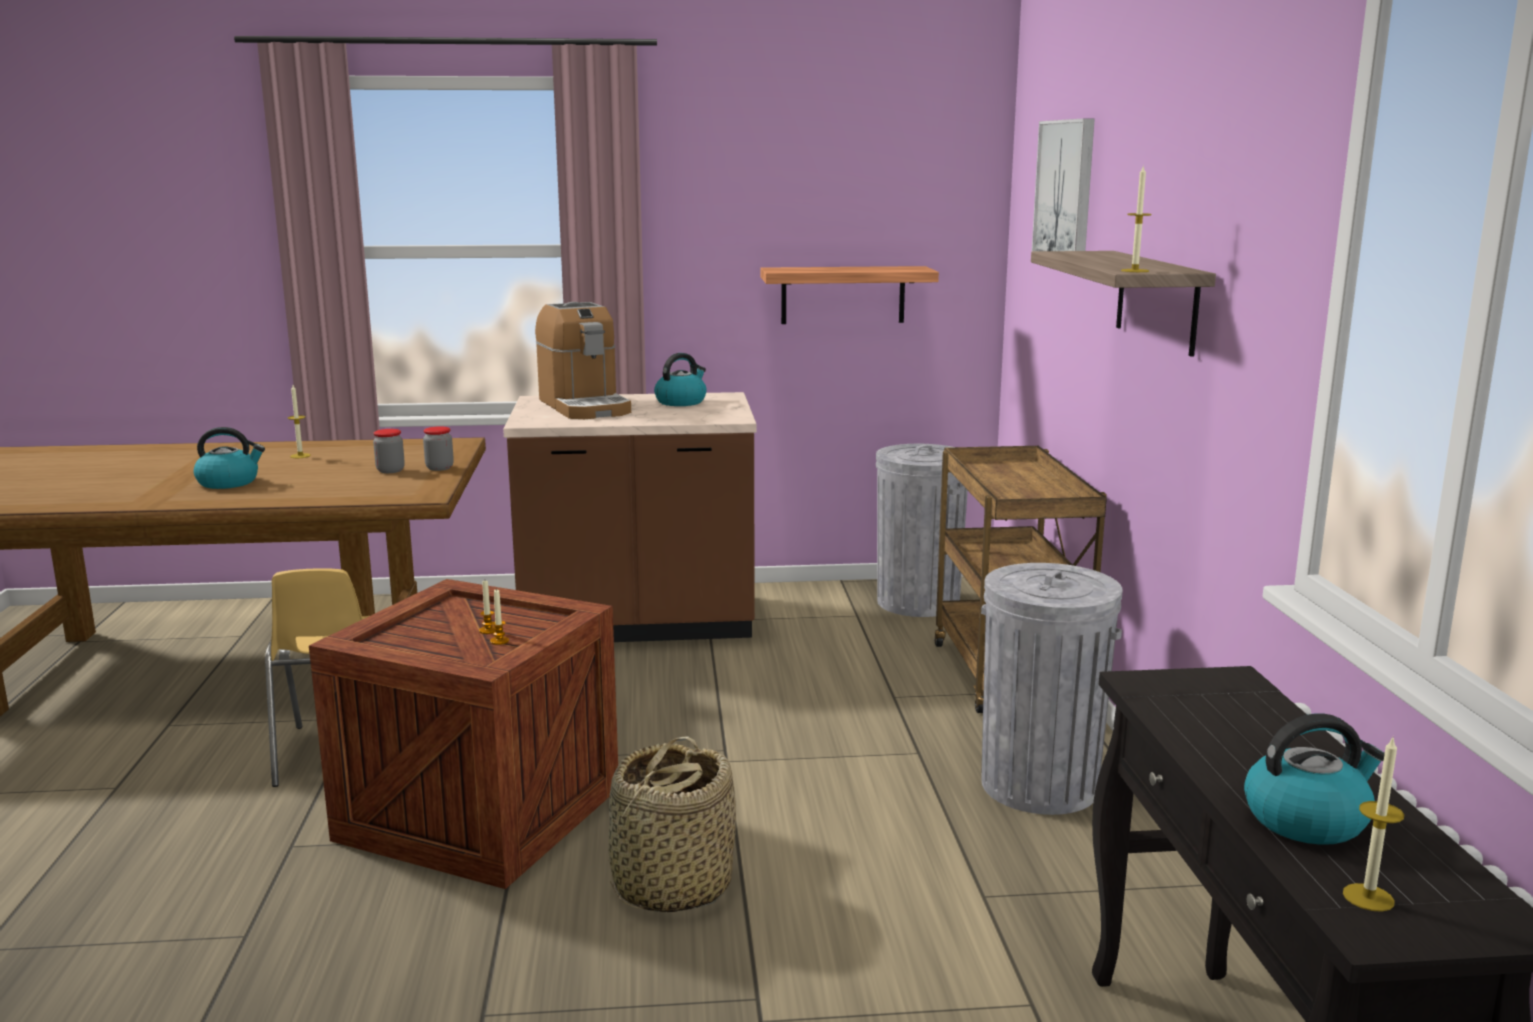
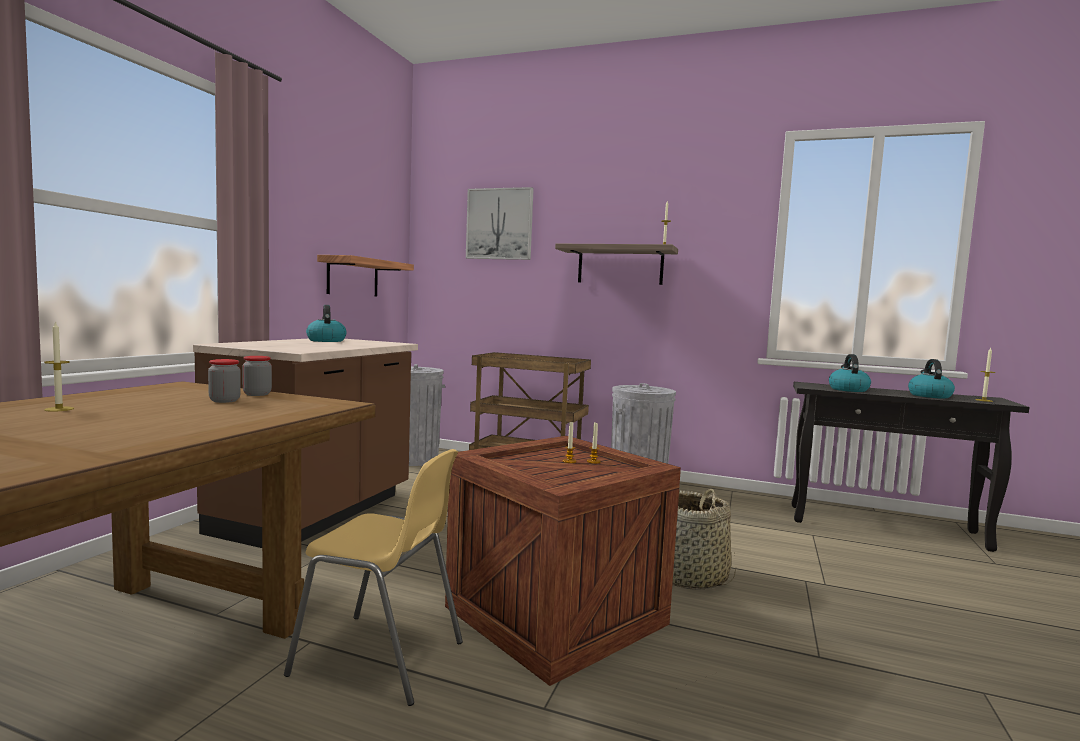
camera: 65 degrees left, 10 degrees down
kettle [193,427,265,489] -> kettle moved to [829,354,871,392]
coffee machine [535,302,631,419] -> none

